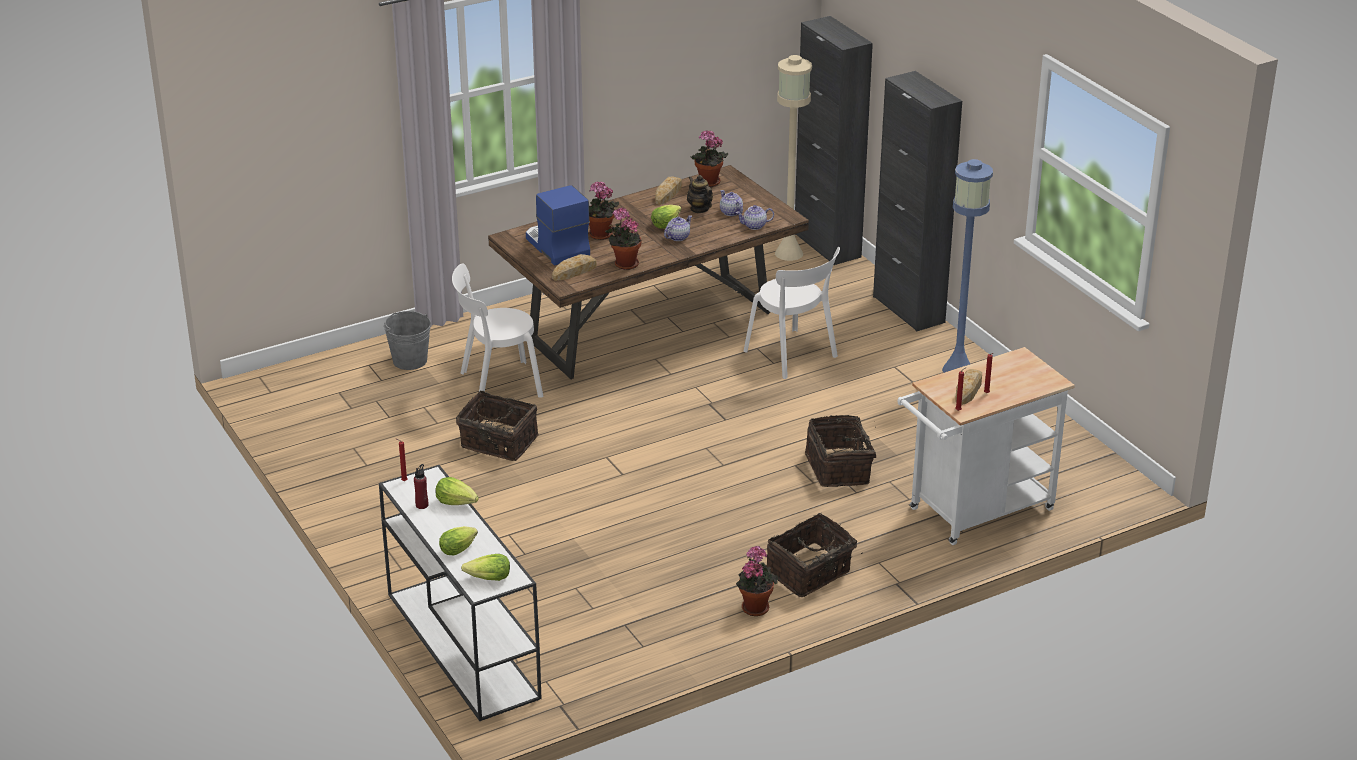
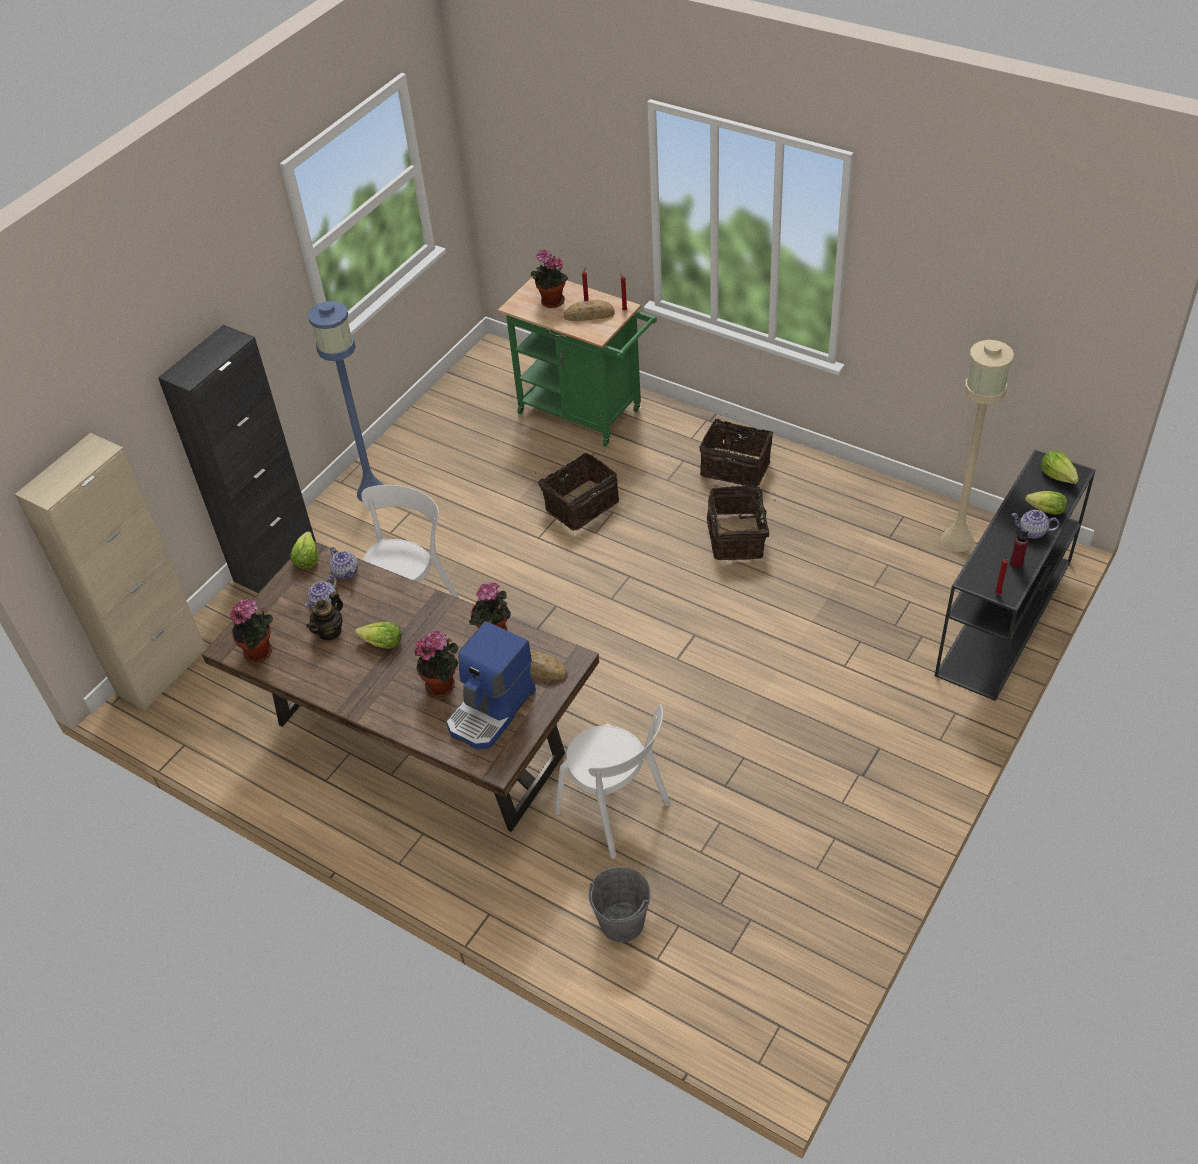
camera: 115 degrees left, 15 degrees up
white console table [379,465,542,721] -> black console table [935,450,1096,701]
lettuce [436,477,479,505] -> lettuce moved to [290,532,318,569]
basket [456,390,539,461] -> basket moved to [707,485,775,560]
bread [655,176,682,205] -> none
teapot [664,215,692,241] -> teapot moved to [1012,510,1060,539]
potted plant [736,546,778,616] -> potted plant moved to [531,250,569,308]
beige floor lamp [775,55,812,261] -> beige floor lamp moved to [941,340,1014,552]
black cabinet [795,16,873,265] -> beige cabinet [15,433,206,711]
white cart [898,347,1075,545] -> green cart [498,277,657,447]

